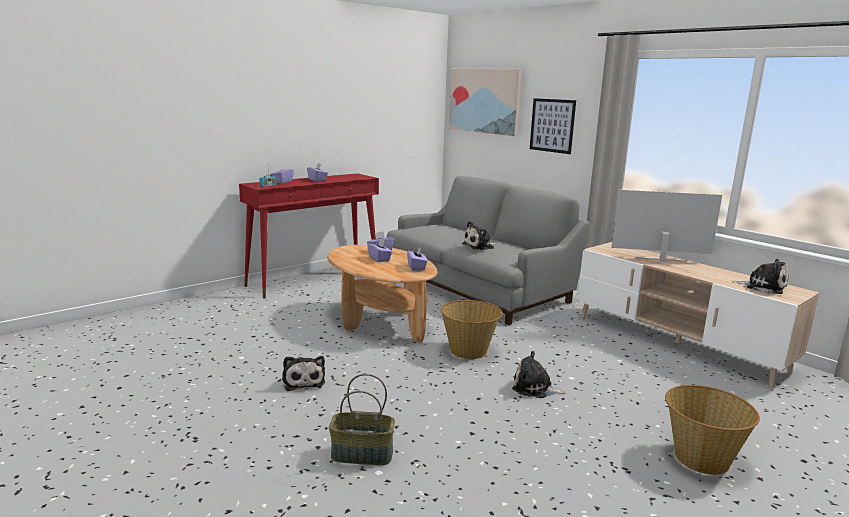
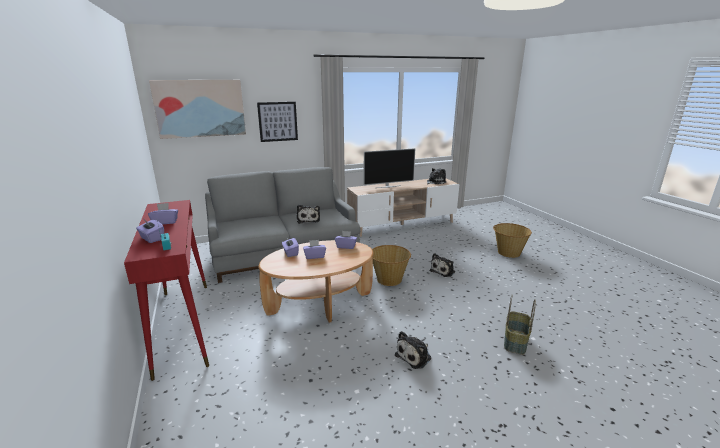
camera: 70 degrees left, 5 degrees up
plush toy [282,356,325,391] -> plush toy turned 135 degrees clockwise [395,331,431,369]
television [611,190,722,262] -> television turned 135 degrees counterclockwise [364,148,415,188]

